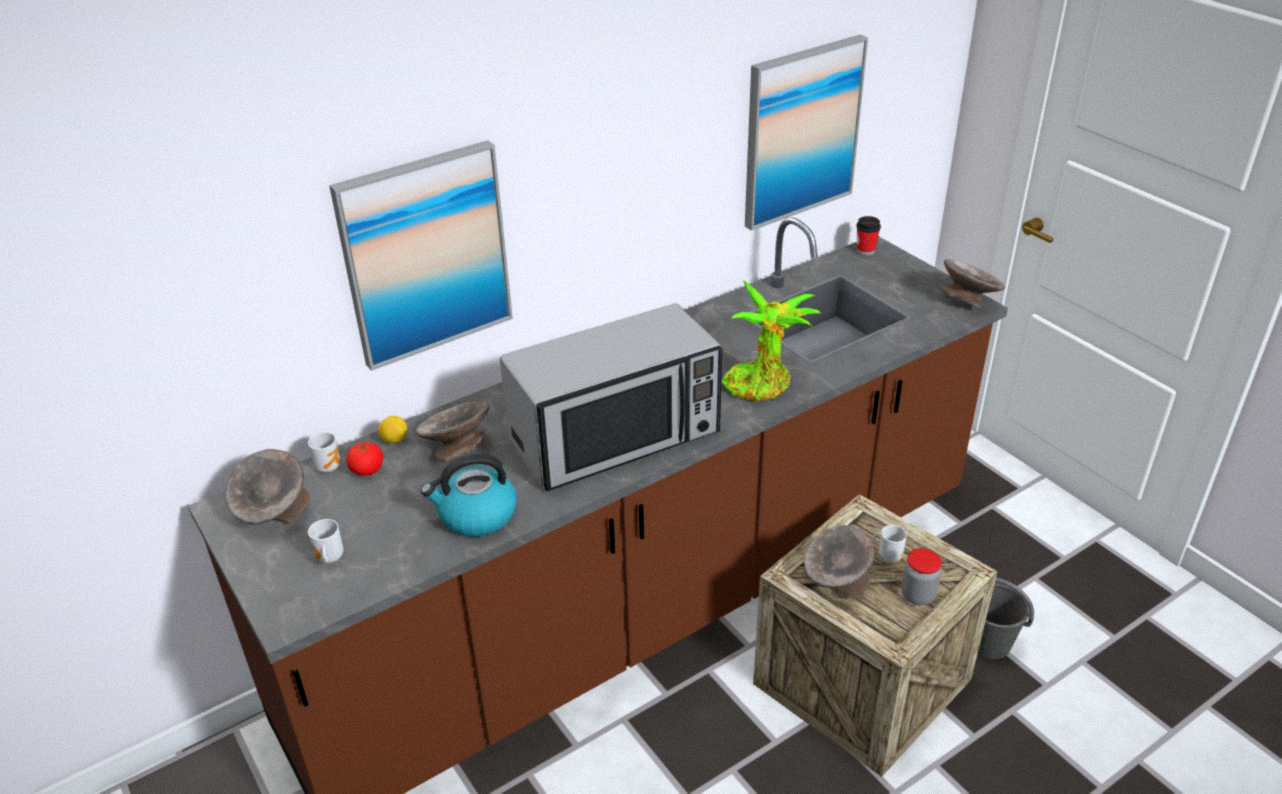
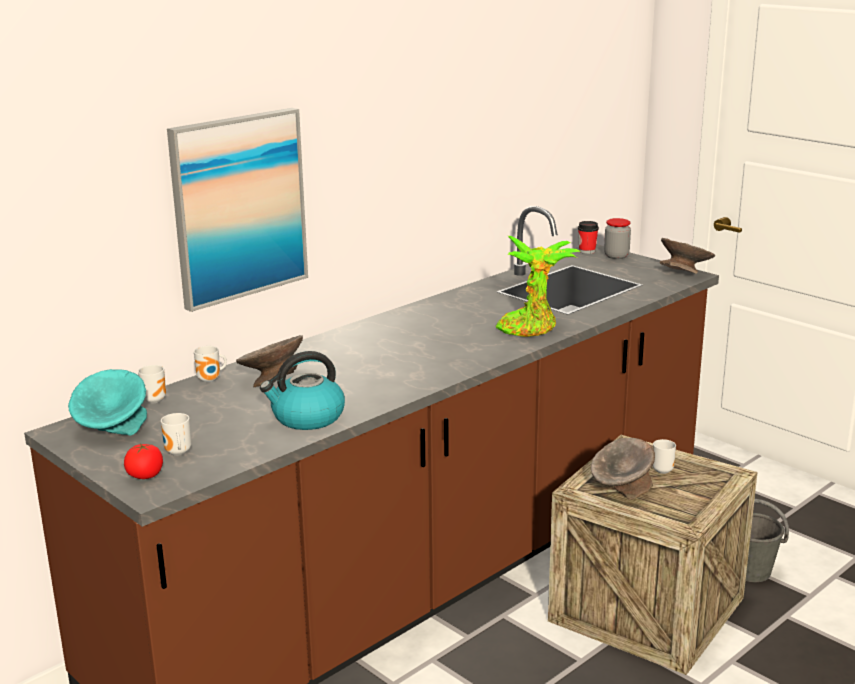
camera: 10 degrees left, 15 degrees down
grey bowl [225,449,310,524] -> turquoise bowl [68,369,147,436]
tomato [346,441,383,476] -> tomato moved to [124,443,163,479]
lemon [378,416,407,443] -> mug [194,346,227,383]
microwave [500,303,722,491] -> none
picture [745,35,868,231] -> none
jar [901,548,942,605] -> jar moved to [604,218,631,259]

